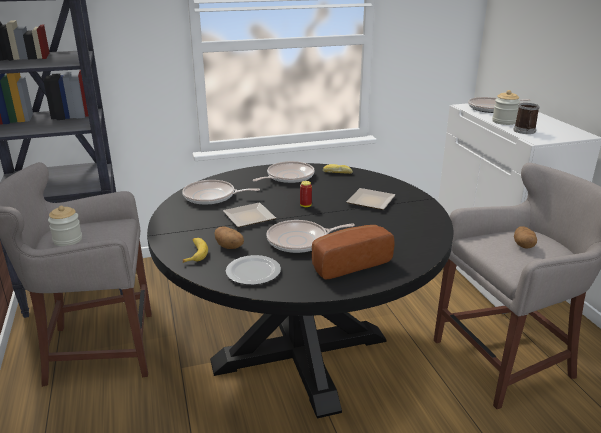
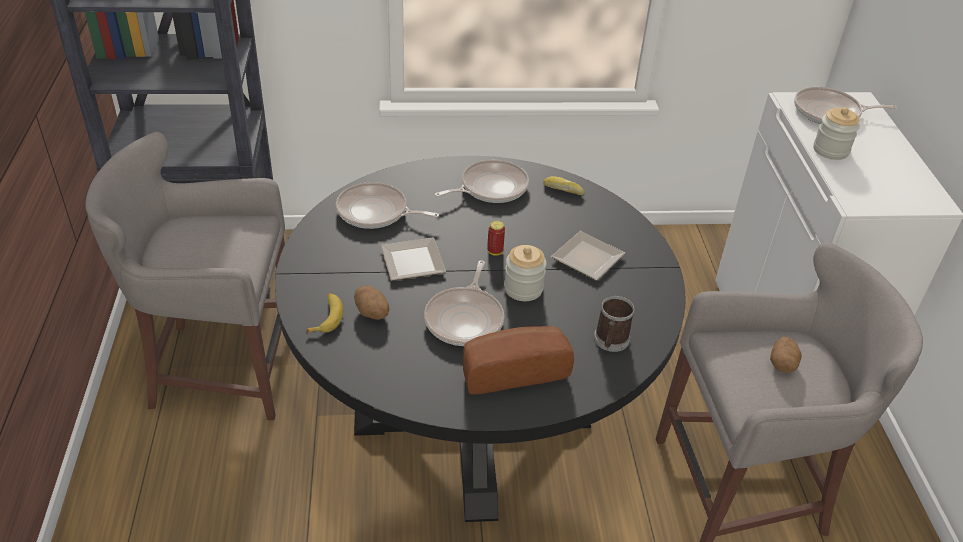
camera: 10 degrees right, 15 degrees up
jar [48,206,82,246] -> jar moved to [504,245,547,301]
plate [226,255,281,285] -> none
frying pan [266,220,355,253] -> frying pan turned 75 degrees counterclockwise [424,260,504,346]
mug [513,103,540,134] -> mug moved to [594,296,634,352]

